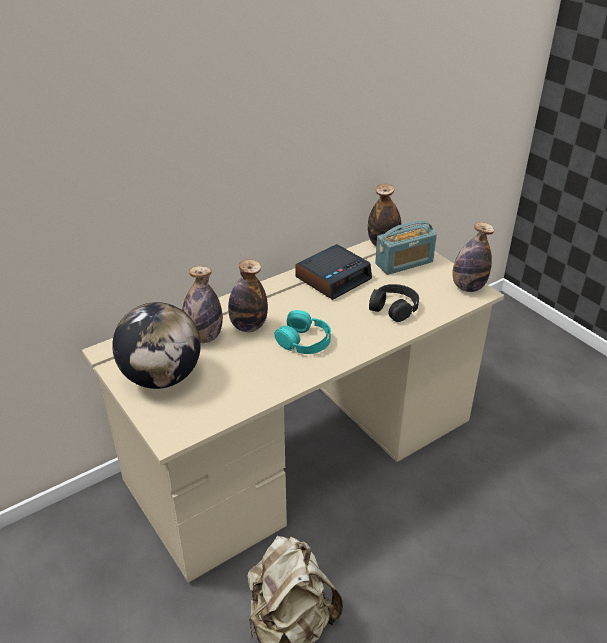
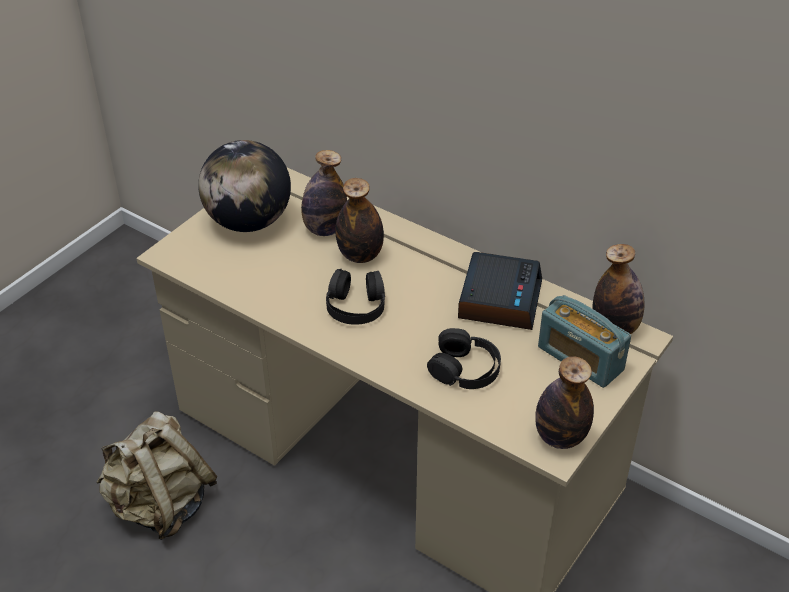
camera: 70 degrees right, 5 degrees up
turquoise headphones [274,310,331,354] -> black headphones [326,269,385,325]
alarm clock [295,244,372,300] -> alarm clock turned 105 degrees counterclockwise [458,252,542,330]

